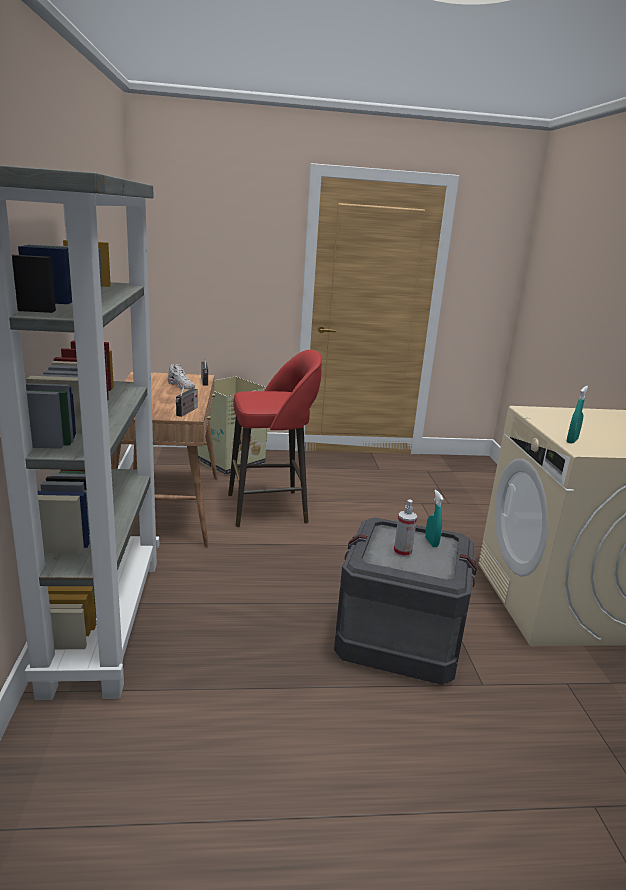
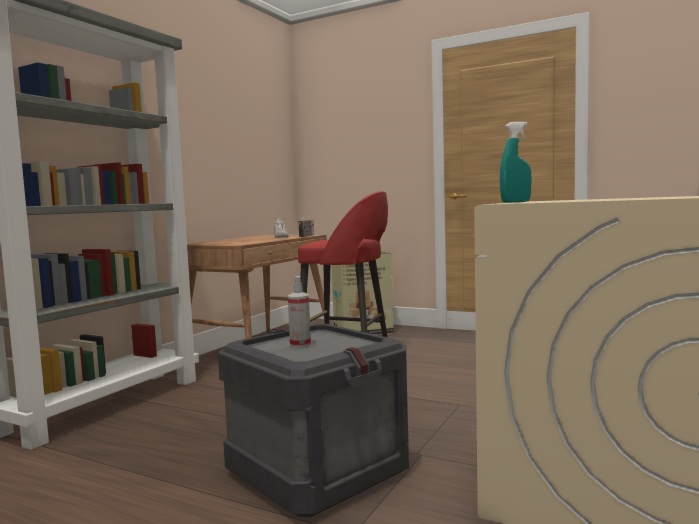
camera: 35 degrees right, 15 degrees down
radio [176,383,198,417] -> none
turquoise spray bottle [425,490,444,547] -> none

